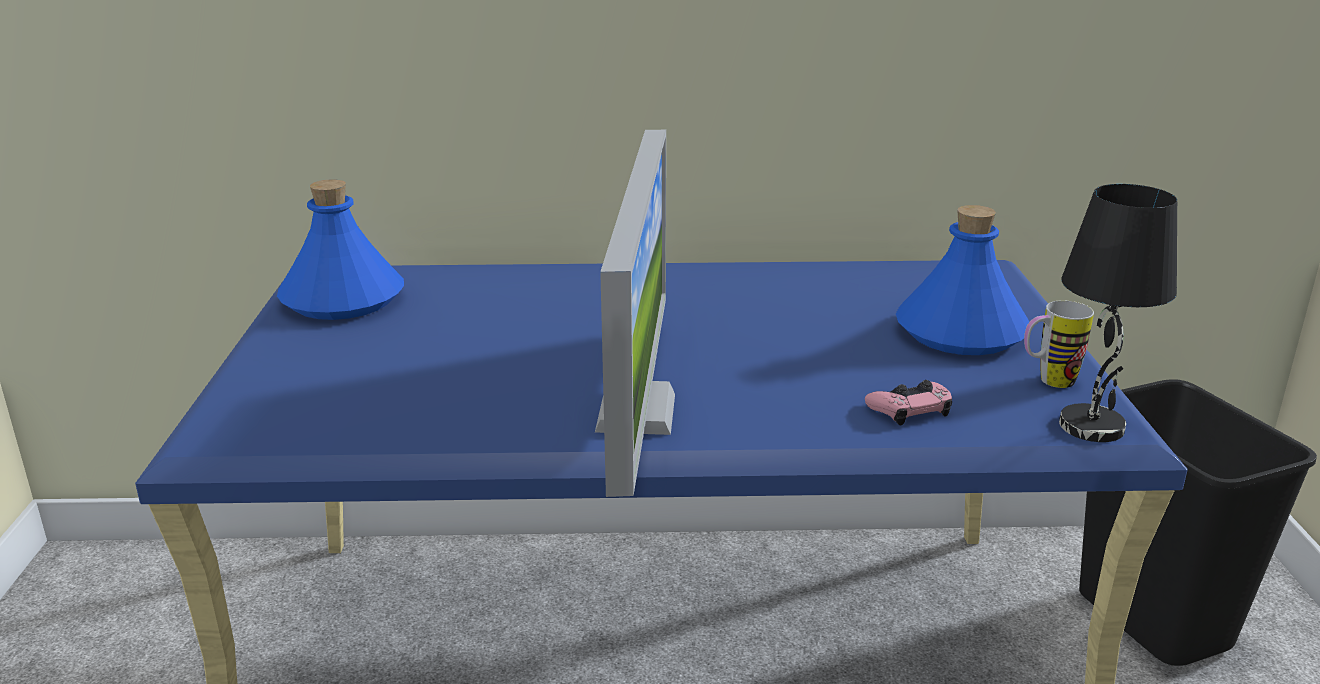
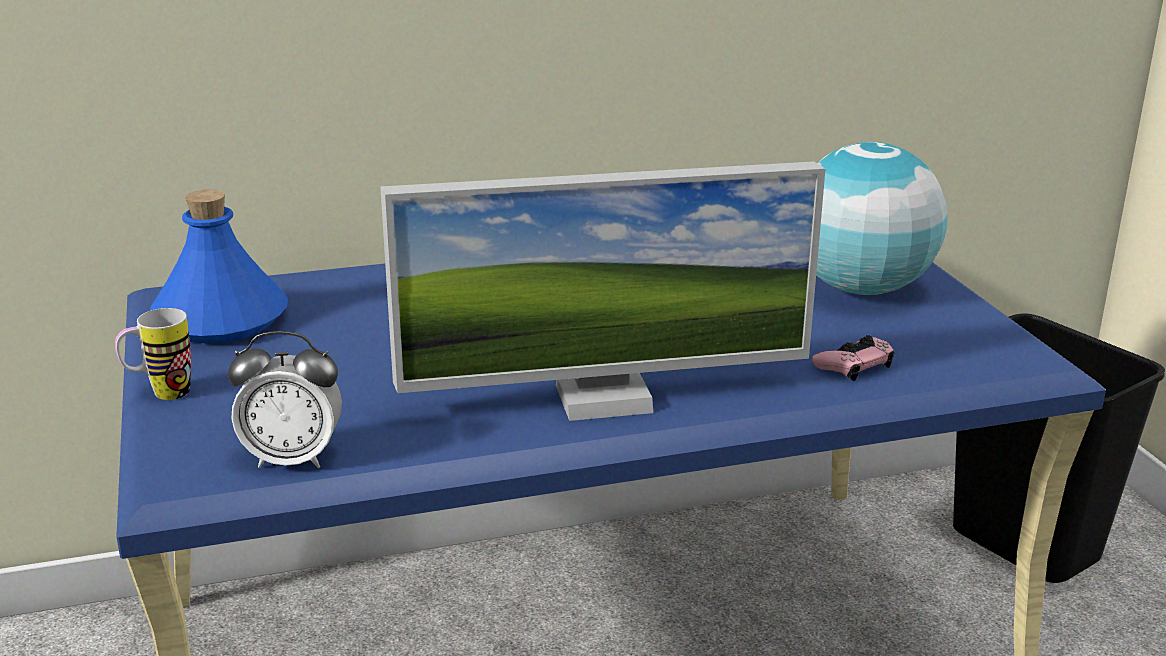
camera: 15 degrees left, 0 degrees up
monitor [595,130,675,497] -> monitor turned 90 degrees clockwise [380,161,825,421]
blue bottle [896,205,1029,355] -> globe [816,142,948,295]
mug [1024,300,1094,388] -> mug moved to [115,308,191,400]
black table lamp [1059,184,1177,442] -> none
none -> alarm clock [228,331,342,468]

